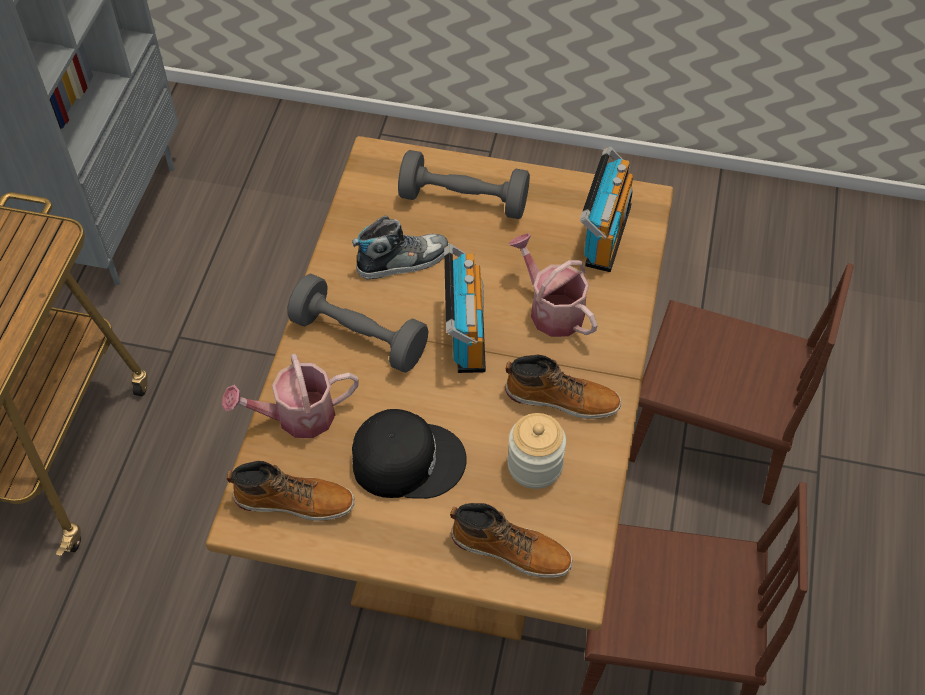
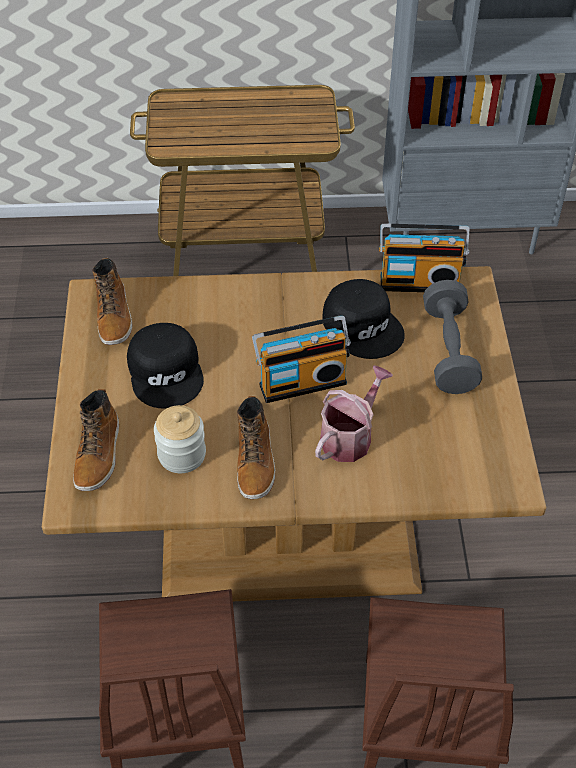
camera: 75 degrees right, 5 degrees down
watering can [222,353,359,438] -> none
grey dumbbell [287,273,429,373] -> none
shoe [352,215,449,280] -> black cap [323,279,405,359]
radio [580,146,634,272] -> radio moved to [379,223,470,292]

